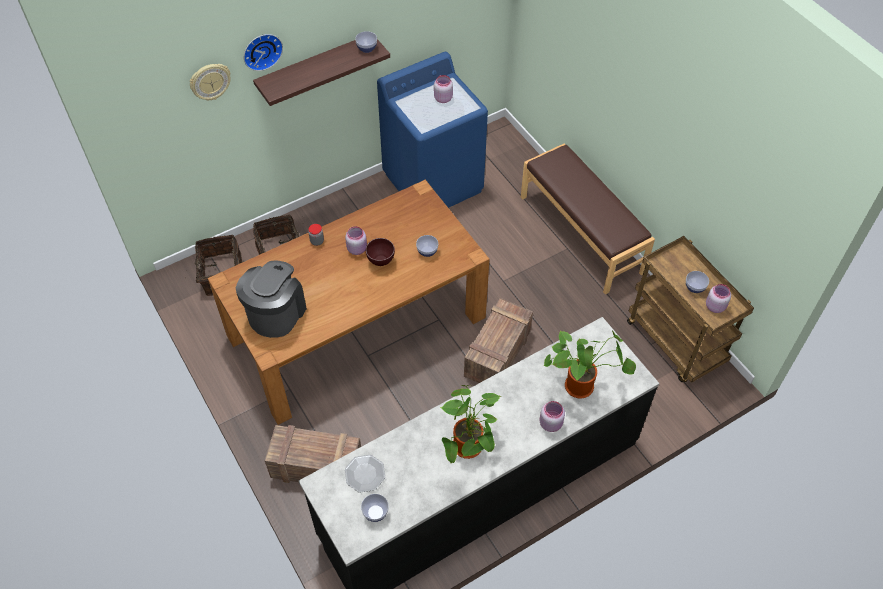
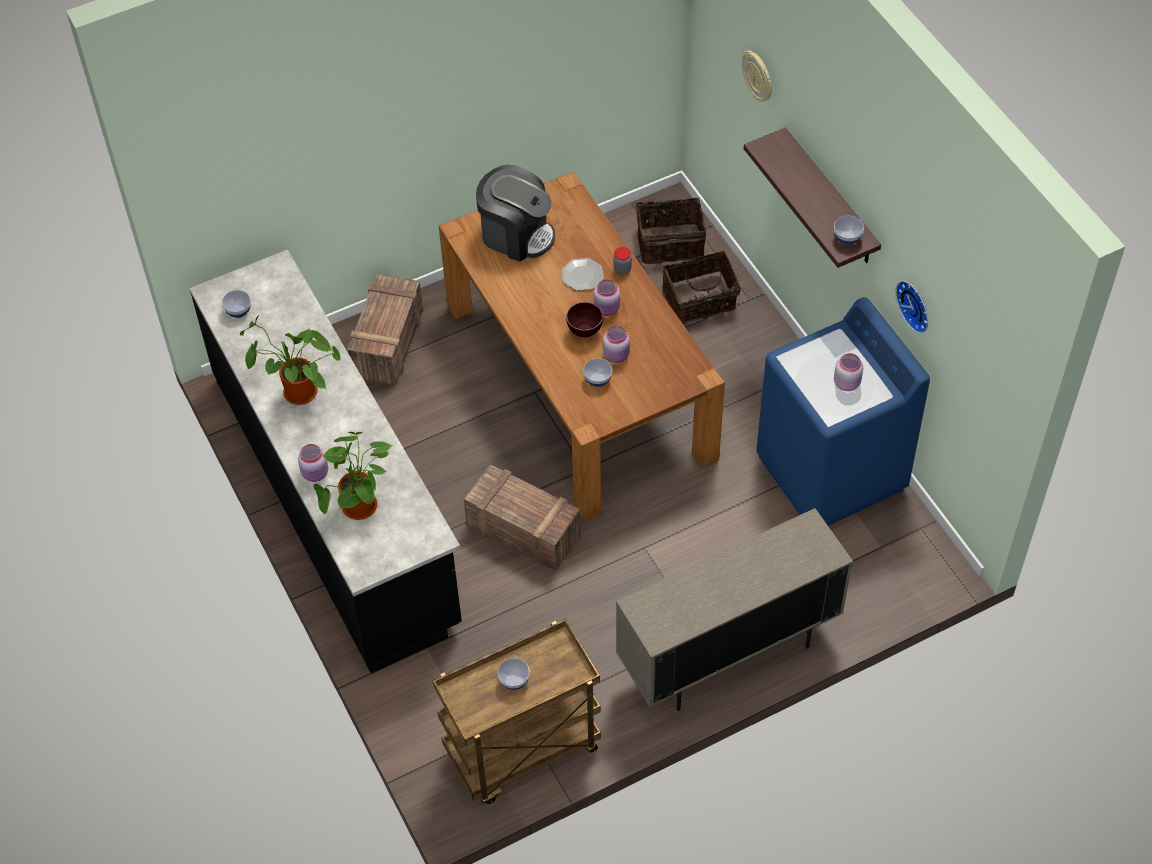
camera: 95 degrees right, 0 degrees up
wall clock [244,34,283,71] -> wall clock moved to [895,281,928,334]
plate [345,455,385,493] -> plate moved to [561,258,604,291]
brown bench [521,144,655,295] -> beige cabinet [616,508,853,711]
pink jar [706,284,731,313] -> pink jar moved to [603,326,630,363]

